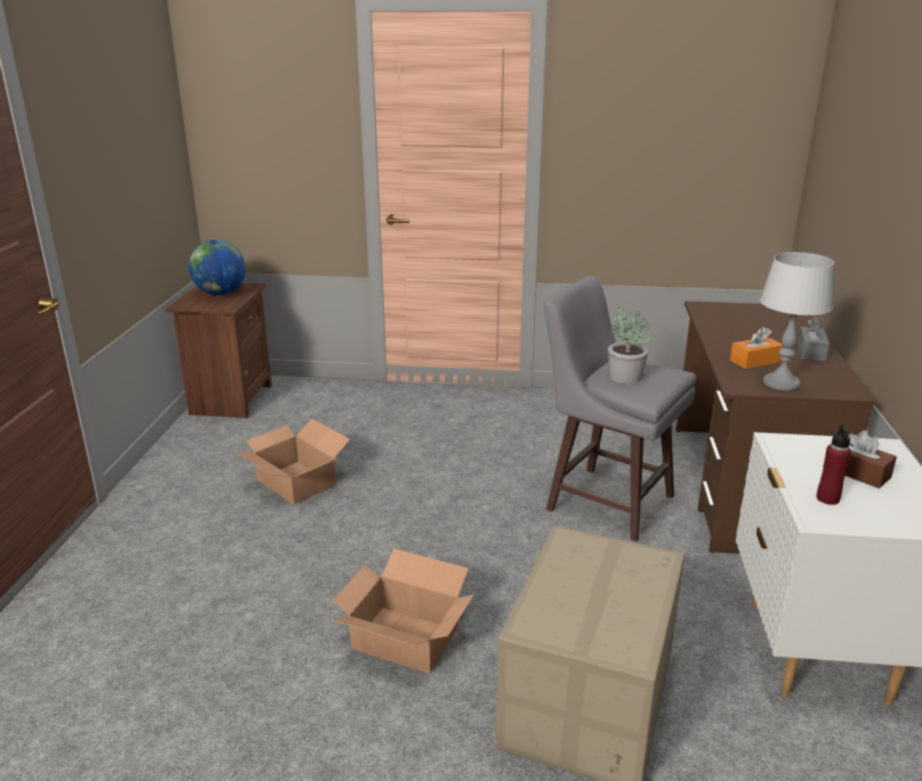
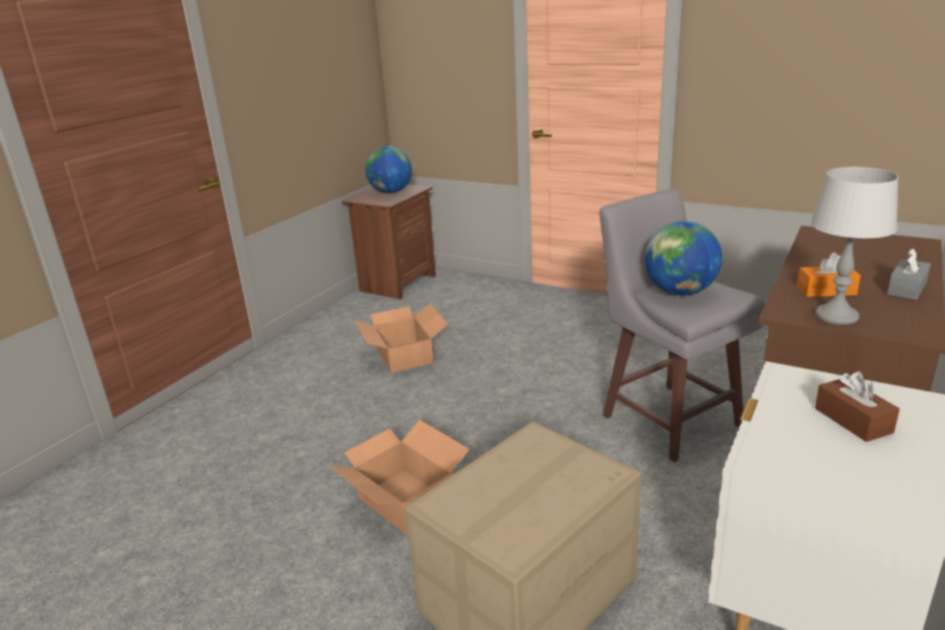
camera: 25 degrees right, 0 degrees up
potted plant [608,307,650,384] -> globe [645,221,722,296]
red bottle [816,424,851,505] -> none

